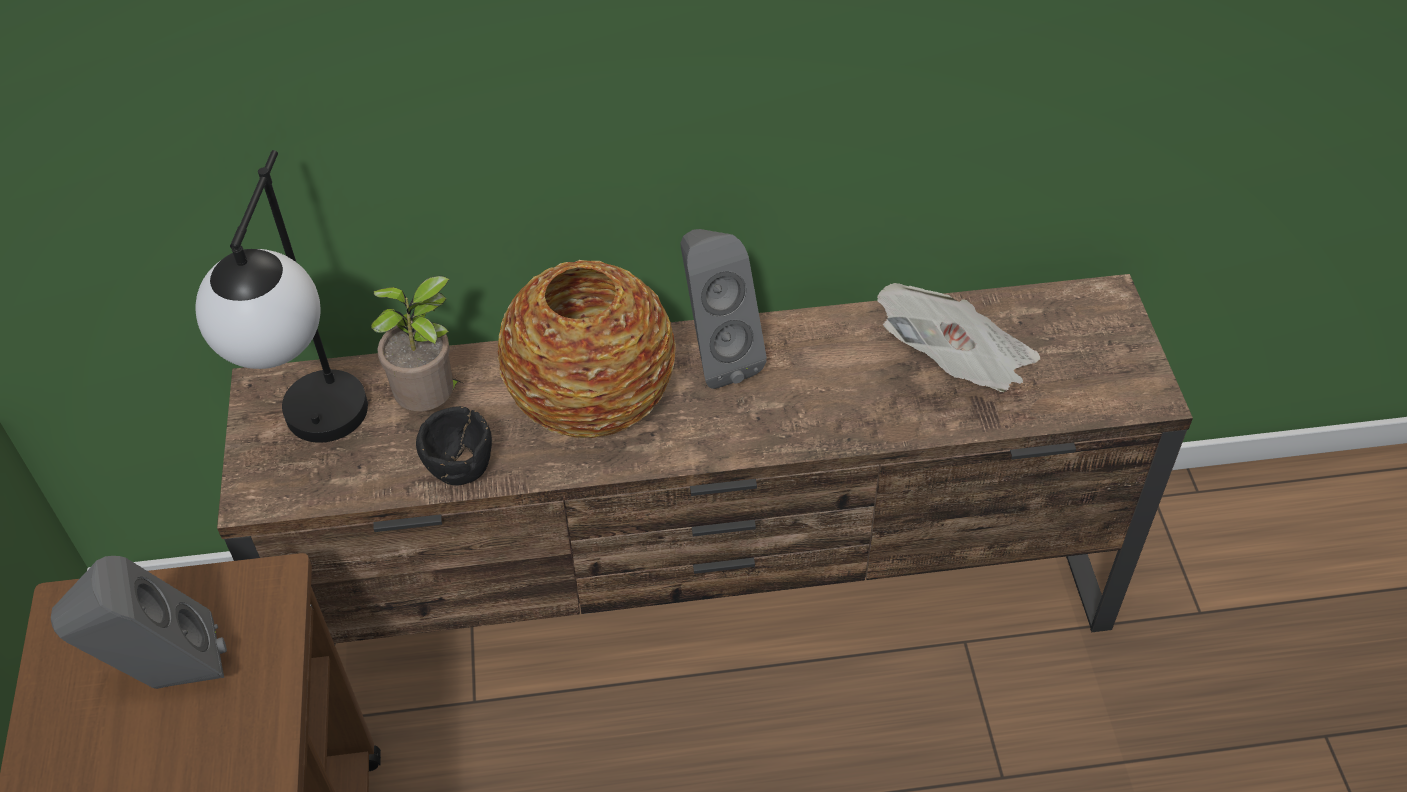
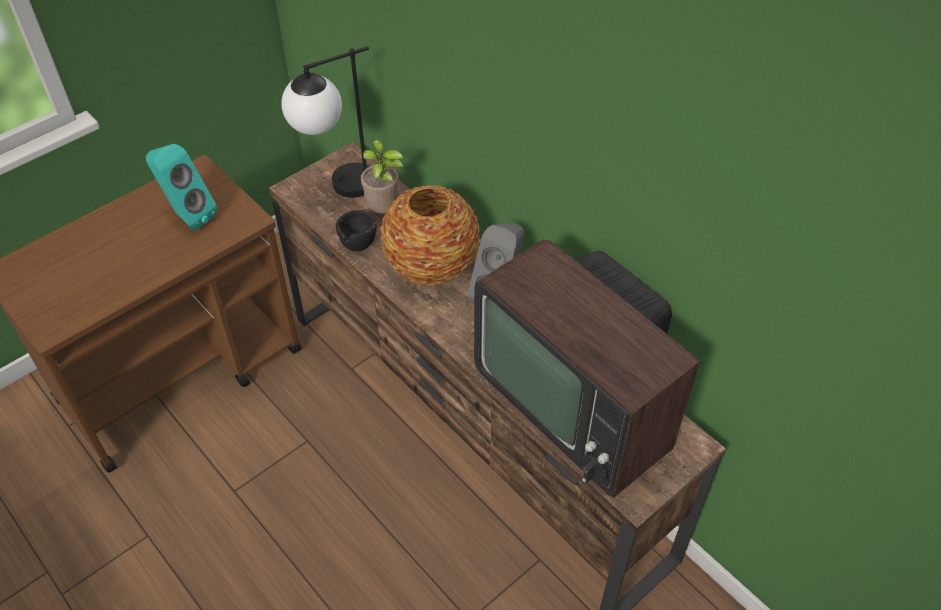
camera: 55 degrees right, 0 degrees up
grey speaker [51,556,227,689] -> turquoise speaker [146,144,217,231]
newspaper [877,283,1041,392] -> television [474,239,700,498]

